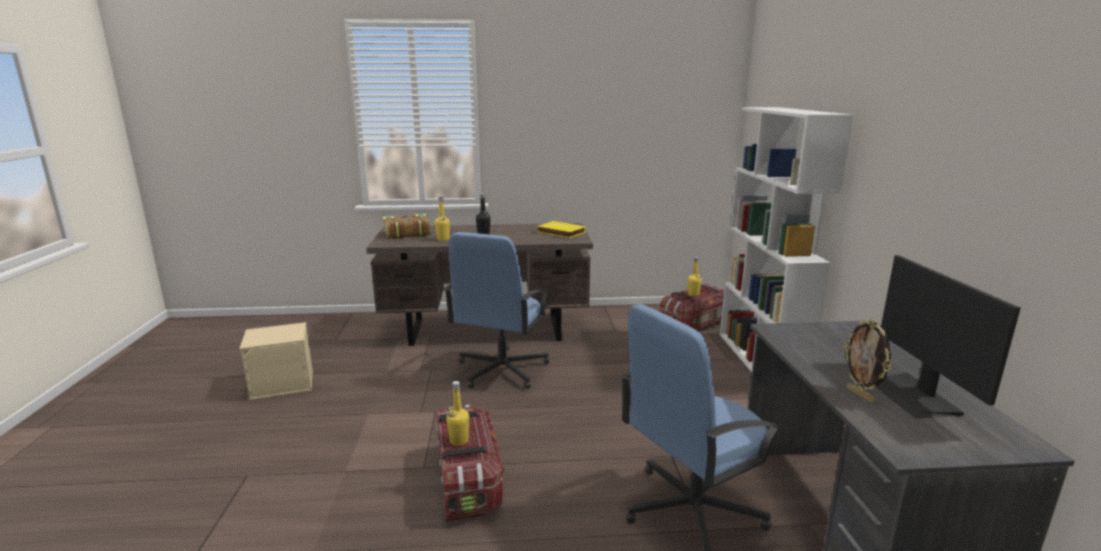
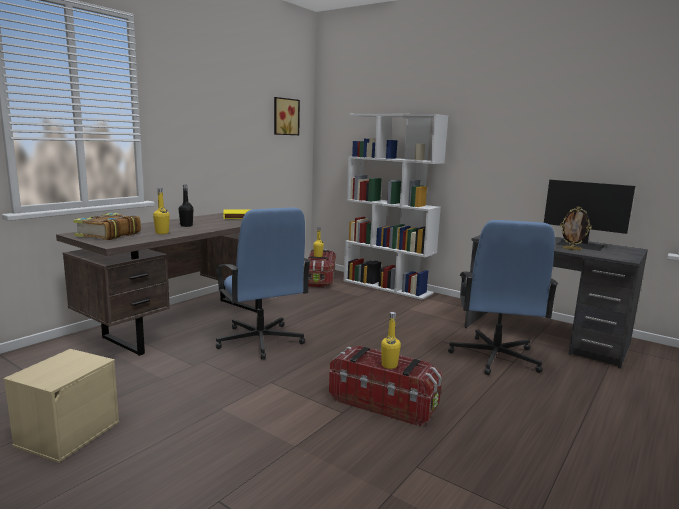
camera: 50 degrees left, 5 degrees down
none -> picture [274,97,300,135]

